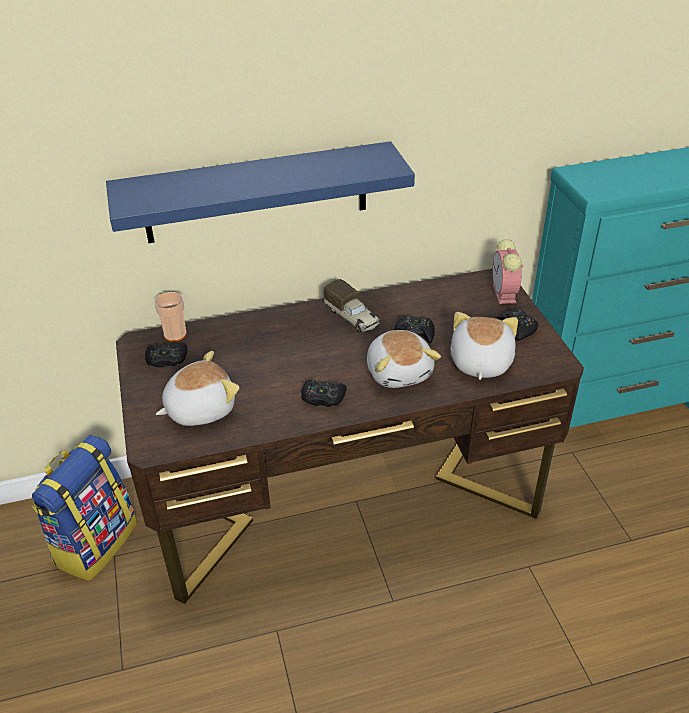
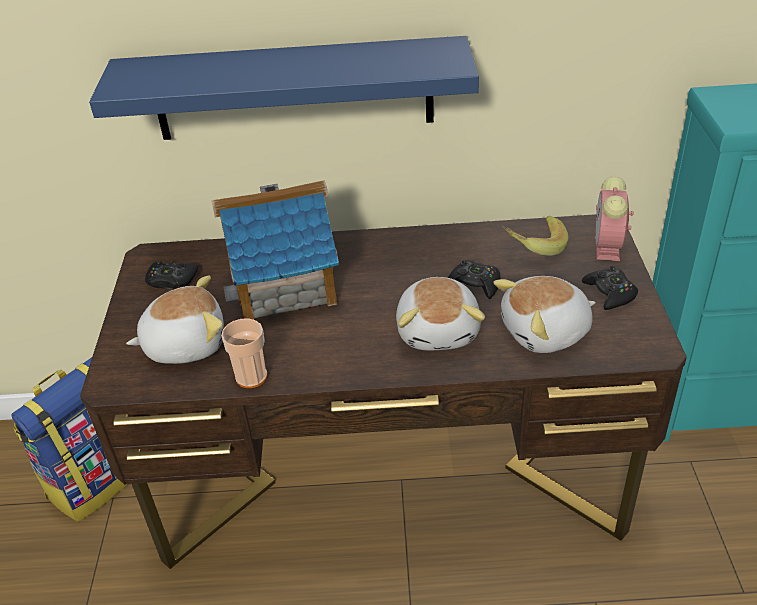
camera: 15 degrees right, 0 degrees up
cup [154,292,187,342] -> cup moved to [221,318,267,388]
black game controller [301,380,347,407] -> none
toy truck [323,279,380,333] -> none
plush toy [450,312,518,380] -> plush toy turned 135 degrees counterclockwise [493,276,596,353]
none -> toy house [212,180,339,320]
none -> banana [501,216,568,256]

